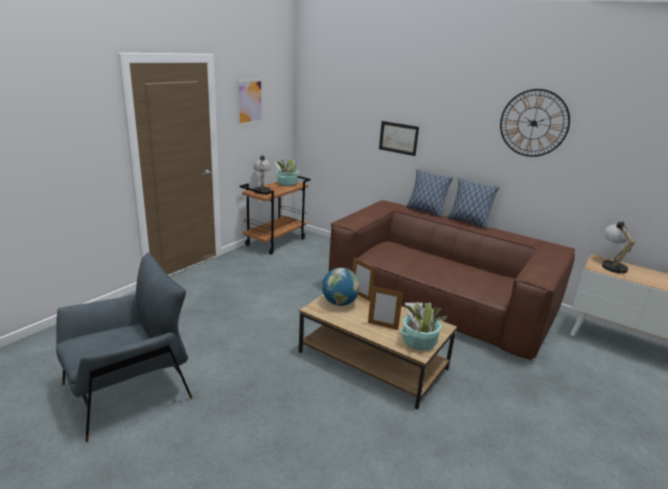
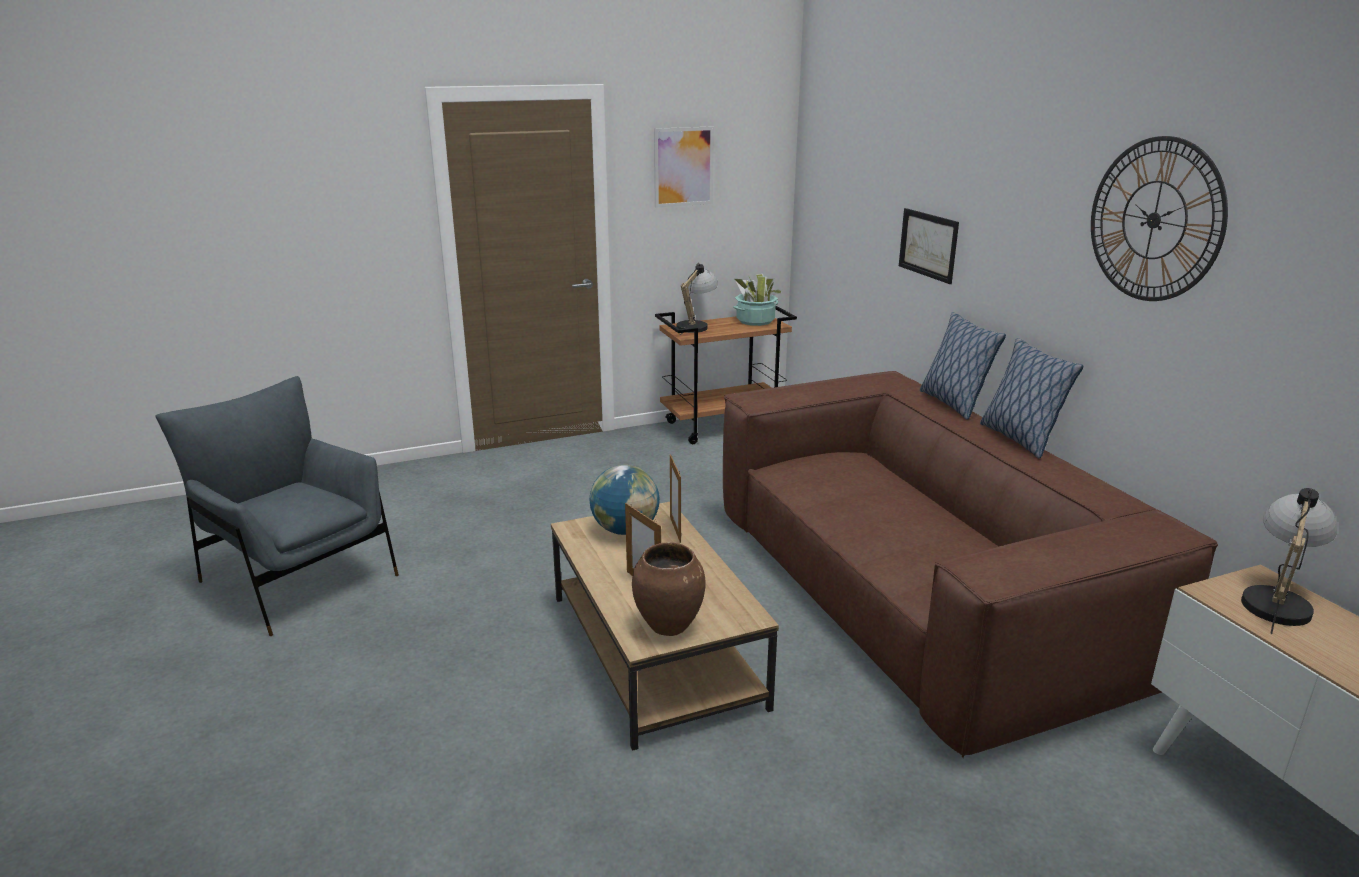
camera: 35 degrees right, 0 degrees up
grey armchair [56,253,193,442] -> grey armchair turned 135 degrees counterclockwise [155,376,399,636]
potted plant [400,301,447,351] -> brown vase [632,542,706,636]

